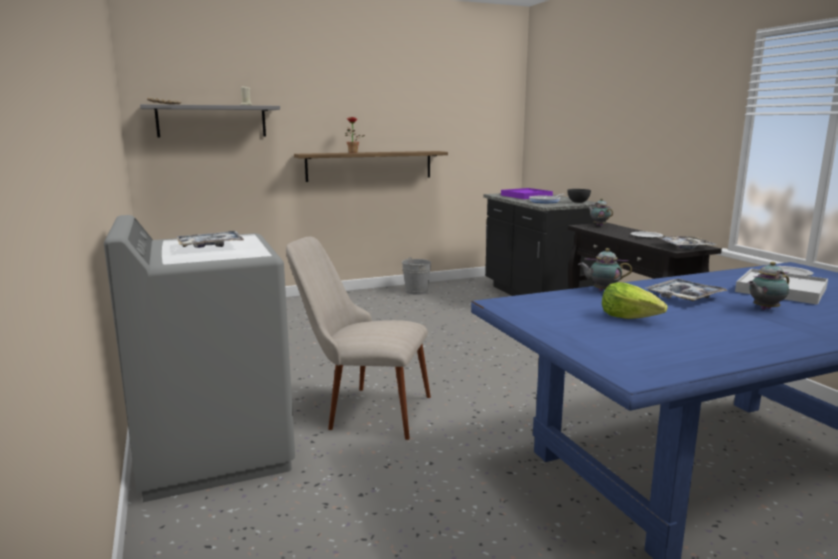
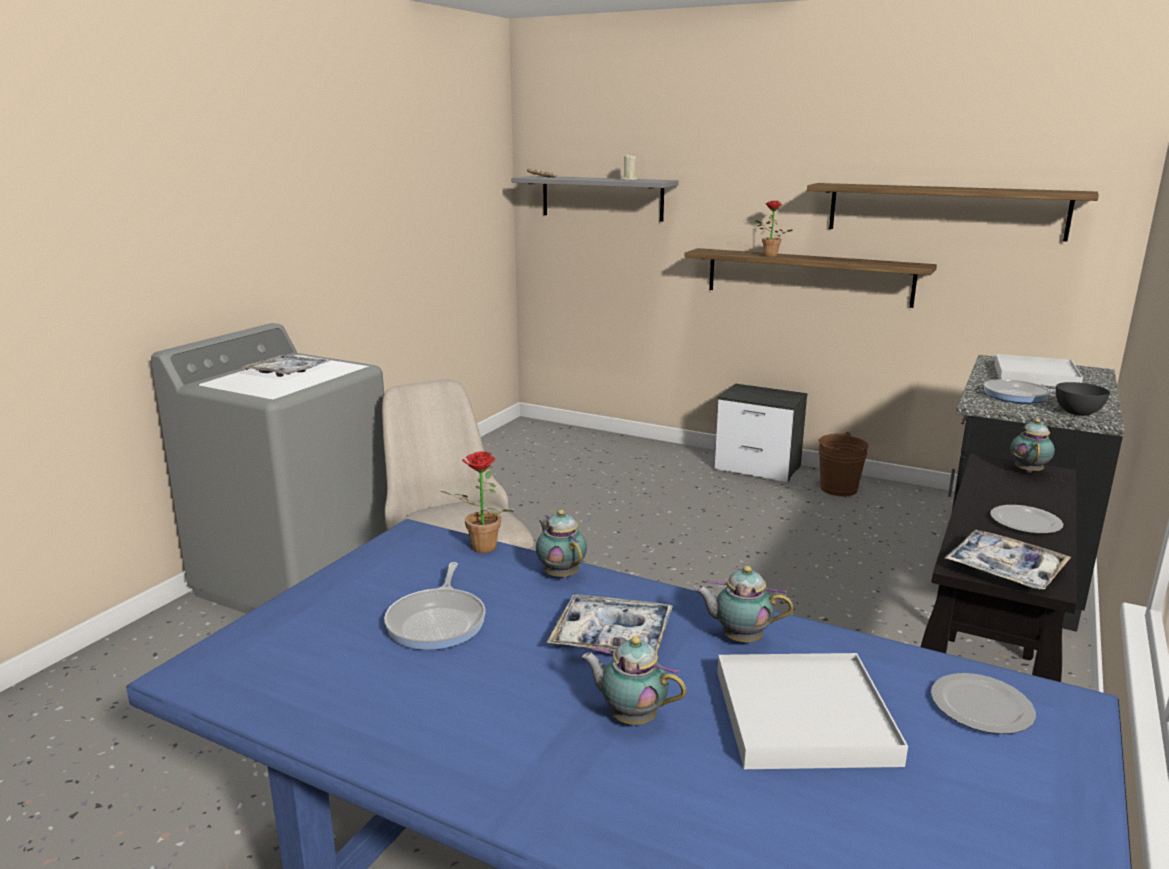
camera: 50 degrees right, 5 degrees up
grey bucket [402,257,431,295] -> brown bucket [818,432,869,496]
purple tray [501,188,553,199] -> white tray [994,354,1083,387]
lettuce [602,282,668,319] -> frying pan [384,562,486,650]
none -> potted plant [441,451,513,553]
none -> teapot [694,566,793,642]
none -> nightstand [715,384,808,483]
none -> shelf [807,183,1099,241]

